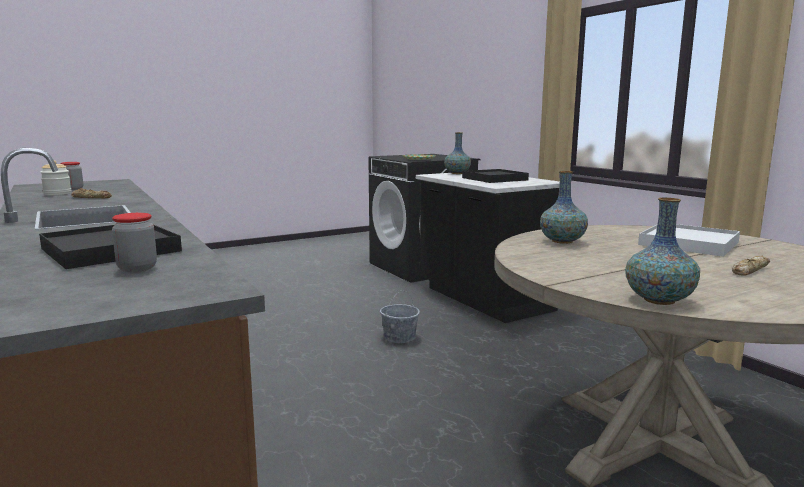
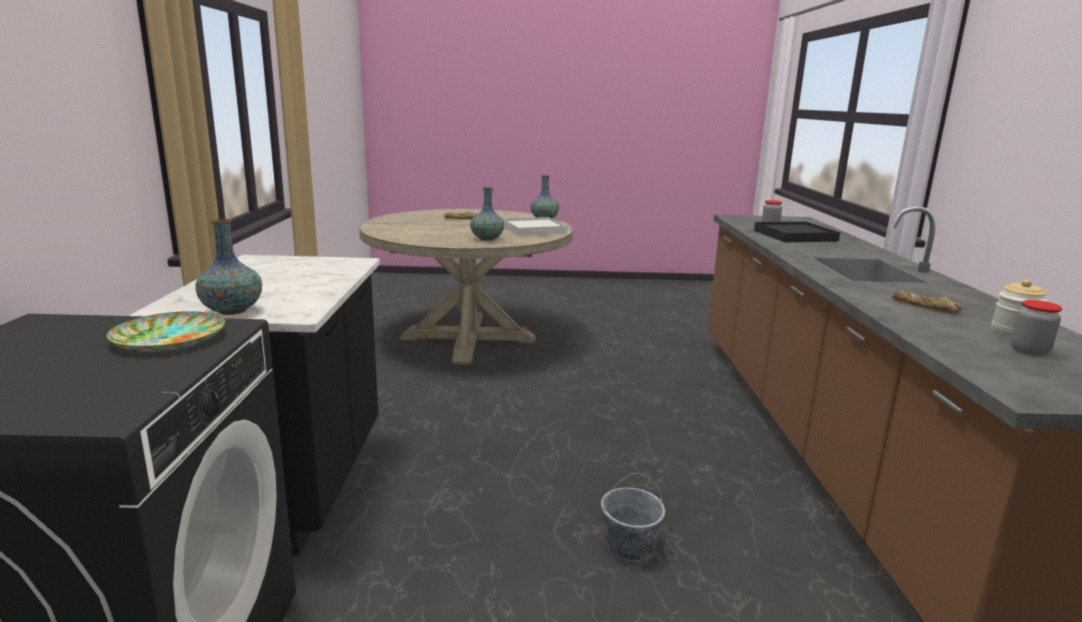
camera: 150 degrees left, 5 degrees up
grey bucket [380,290,420,343] -> grey bucket moved to [601,473,665,561]
black tray [462,169,529,183] -> none
white tray [638,224,740,257] -> white tray moved to [503,217,567,236]

